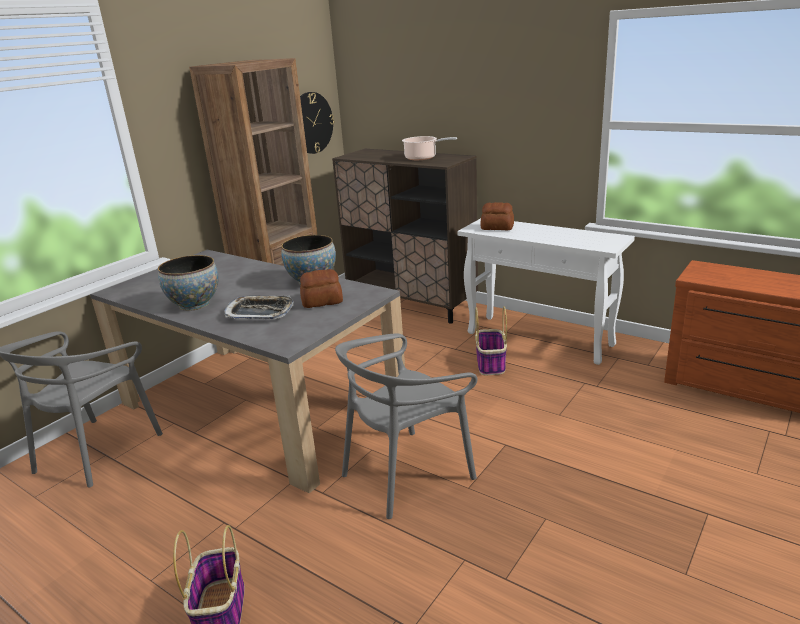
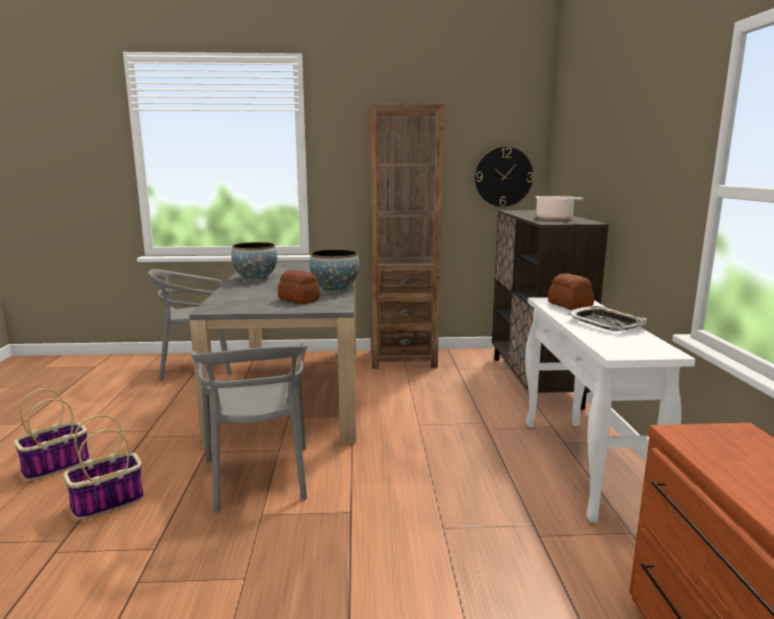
camera: 50 degrees right, 10 degrees down
tray [225,296,294,319] -> tray moved to [567,306,646,331]
grey chair [335,334,478,519] -> grey chair turned 120 degrees counterclockwise [190,342,308,513]
basket [475,306,507,375] -> basket moved to [63,415,144,520]

